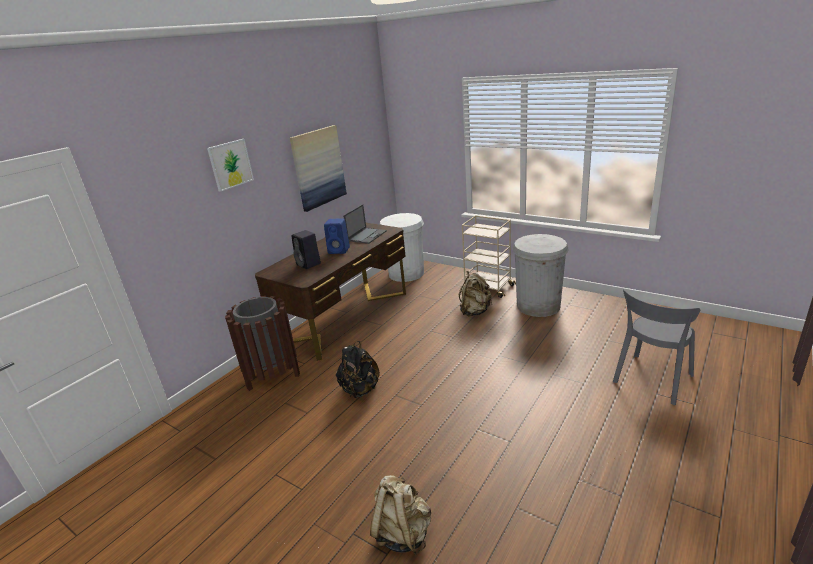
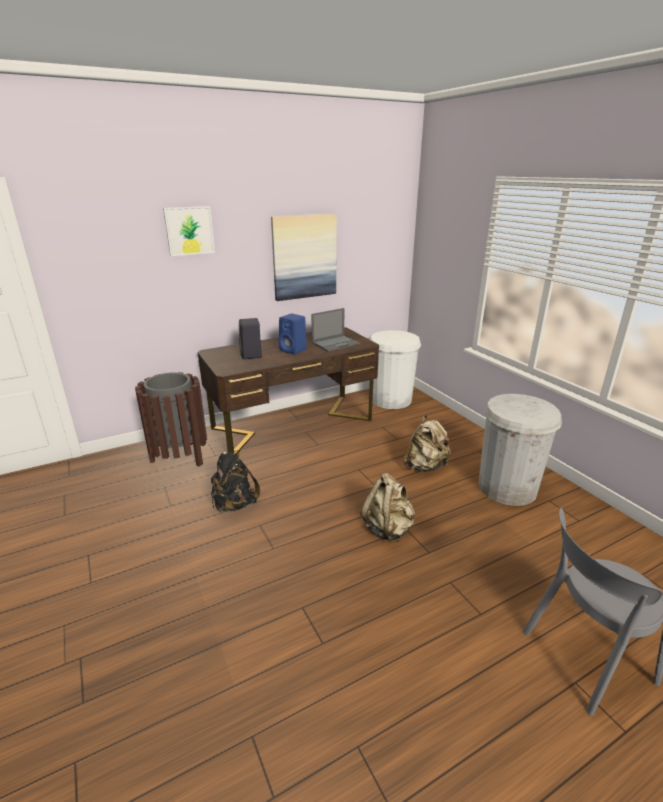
camera: 25 degrees right, 0 degrees up
beige backpack [370,475,431,555] -> beige backpack moved to [361,473,415,542]
beige cart [462,215,516,298] -> none

